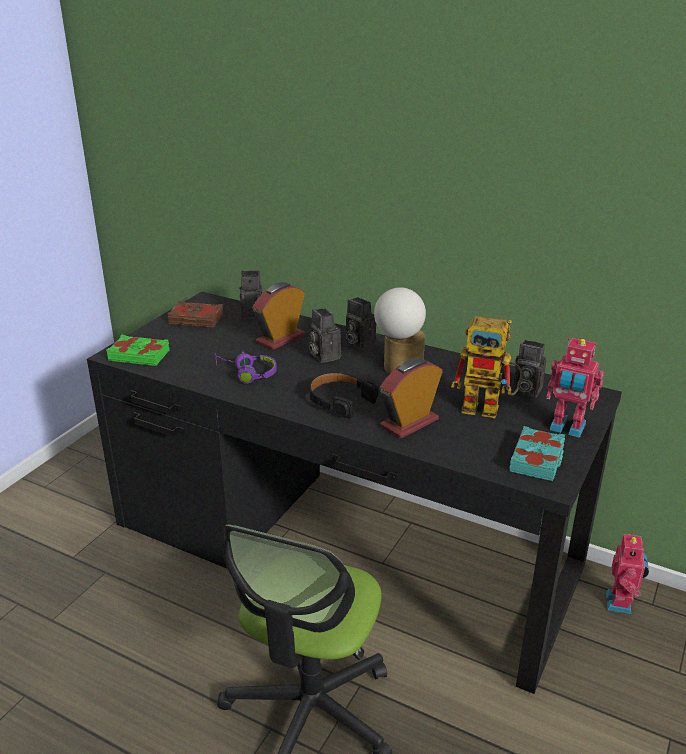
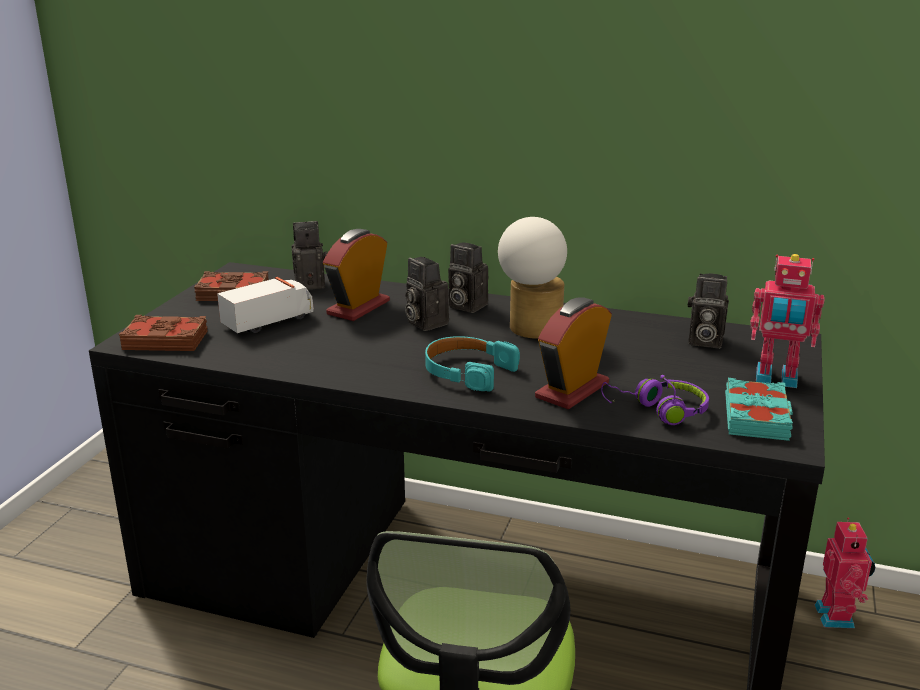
camera: 10 degrees left, 5 degrees down
green book [107,335,170,366] -> brown book [119,315,208,351]
purple headphones [215,352,277,384] -> purple headphones moved to [601,375,709,425]
black headphones [310,373,378,418] -> turquoise headphones [425,336,520,391]
toy robot [451,316,523,418] -> none
none -> toy truck [217,277,314,333]

